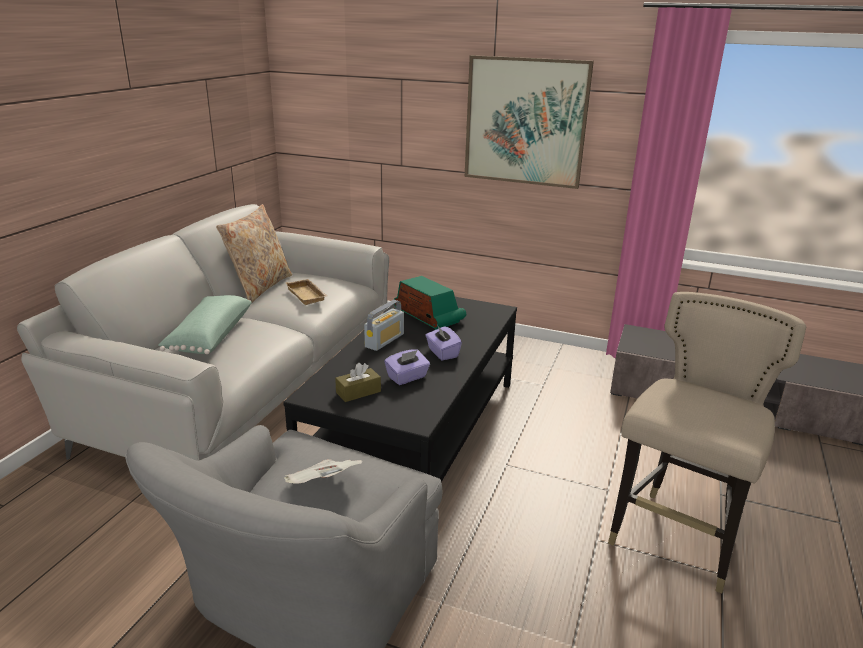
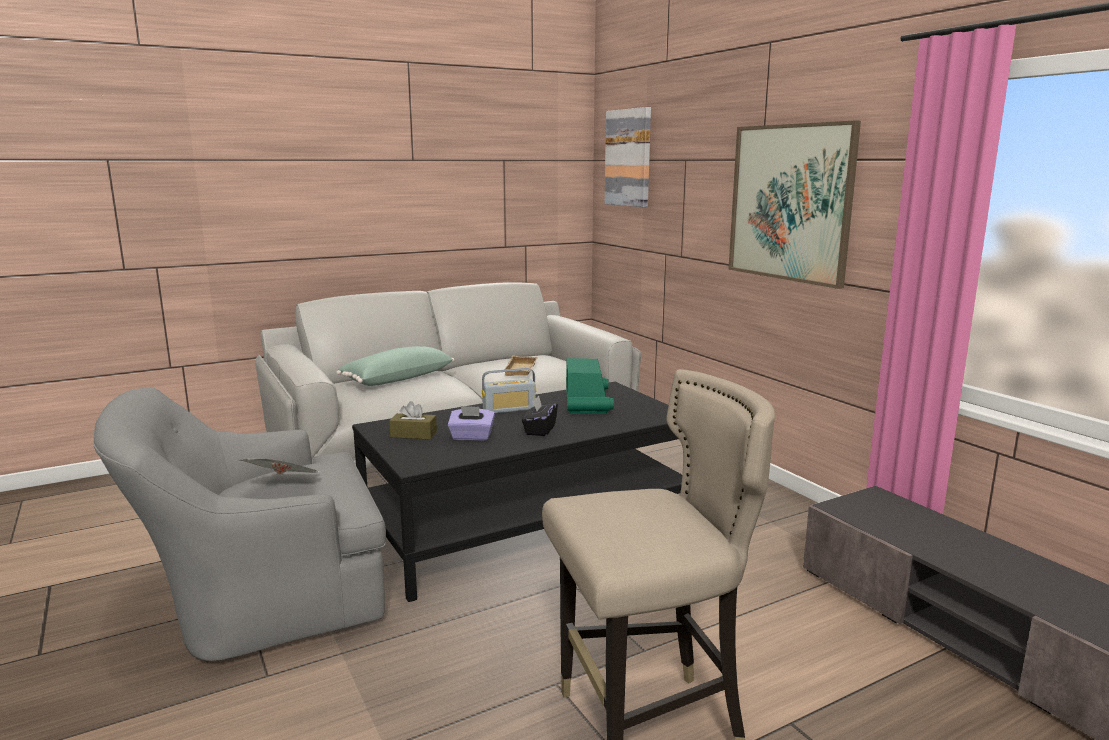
camera: 40 degrees right, 10 degrees down
beige pillow [216,204,292,302] -> none
purple tissue box [425,325,462,360] -> black tissue box [522,396,558,436]
none -> picture [605,107,651,207]

